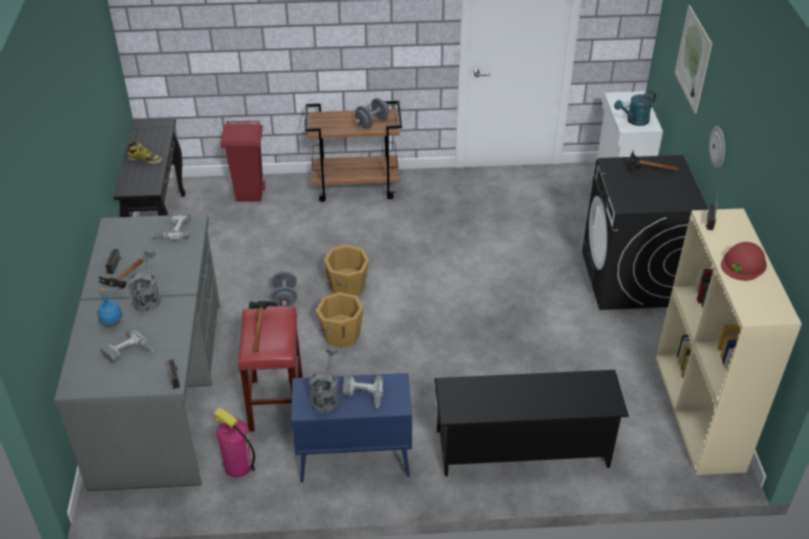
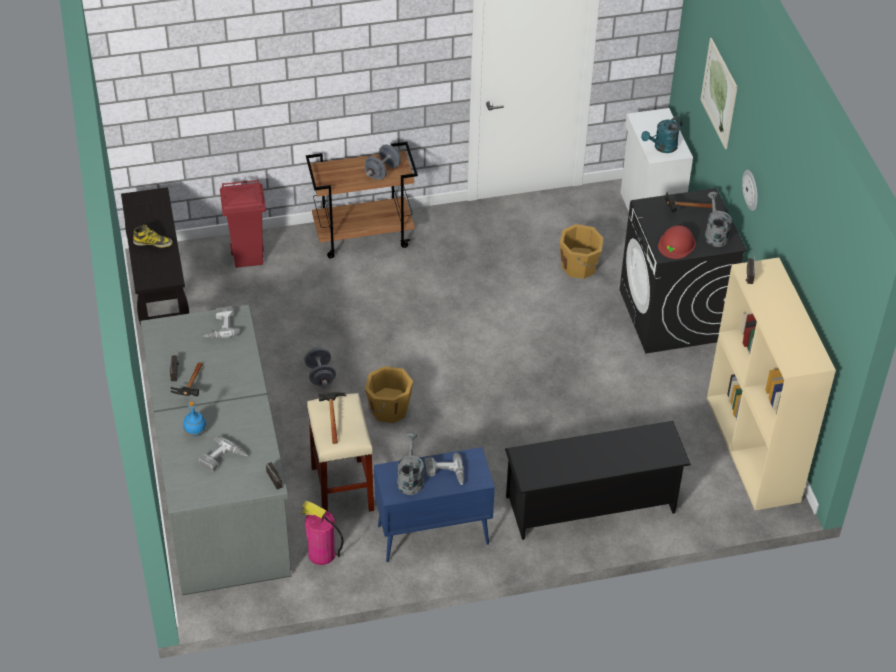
camera: 10 degrees left, 5 degrees up
grey watering can [129,250,161,312] -> grey watering can moved to [705,192,732,247]
red stool [238,306,303,432] -> beige stool [307,393,374,512]
orange bucket [324,244,369,296] -> orange bucket moved to [560,224,603,279]
red hard hat [721,242,767,281] -> red hard hat moved to [658,225,696,259]

